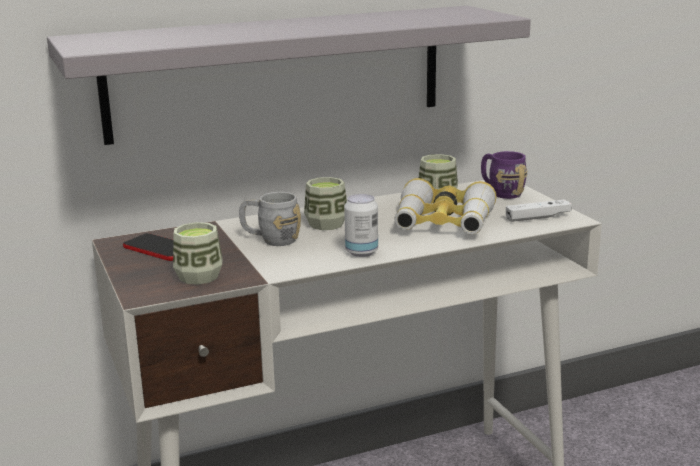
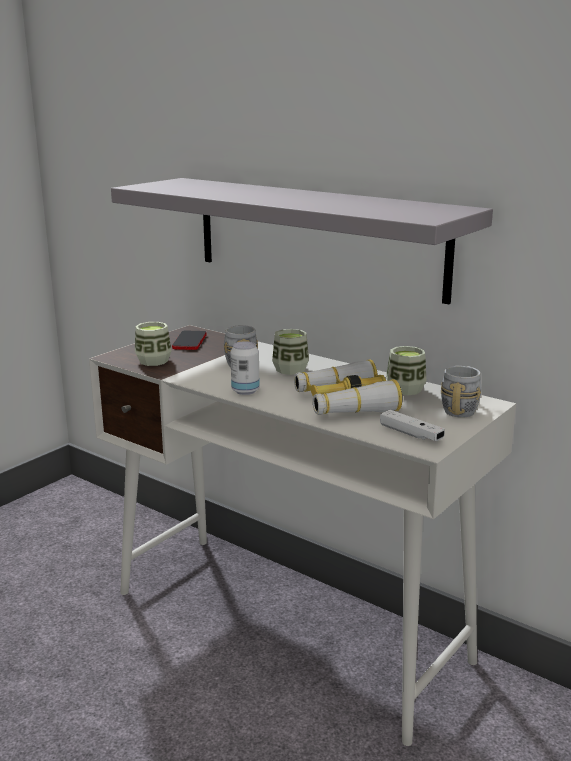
camera: 60 degrees right, 0 degrees up
purple mug [481,151,528,199] -> grey mug [441,366,482,418]

